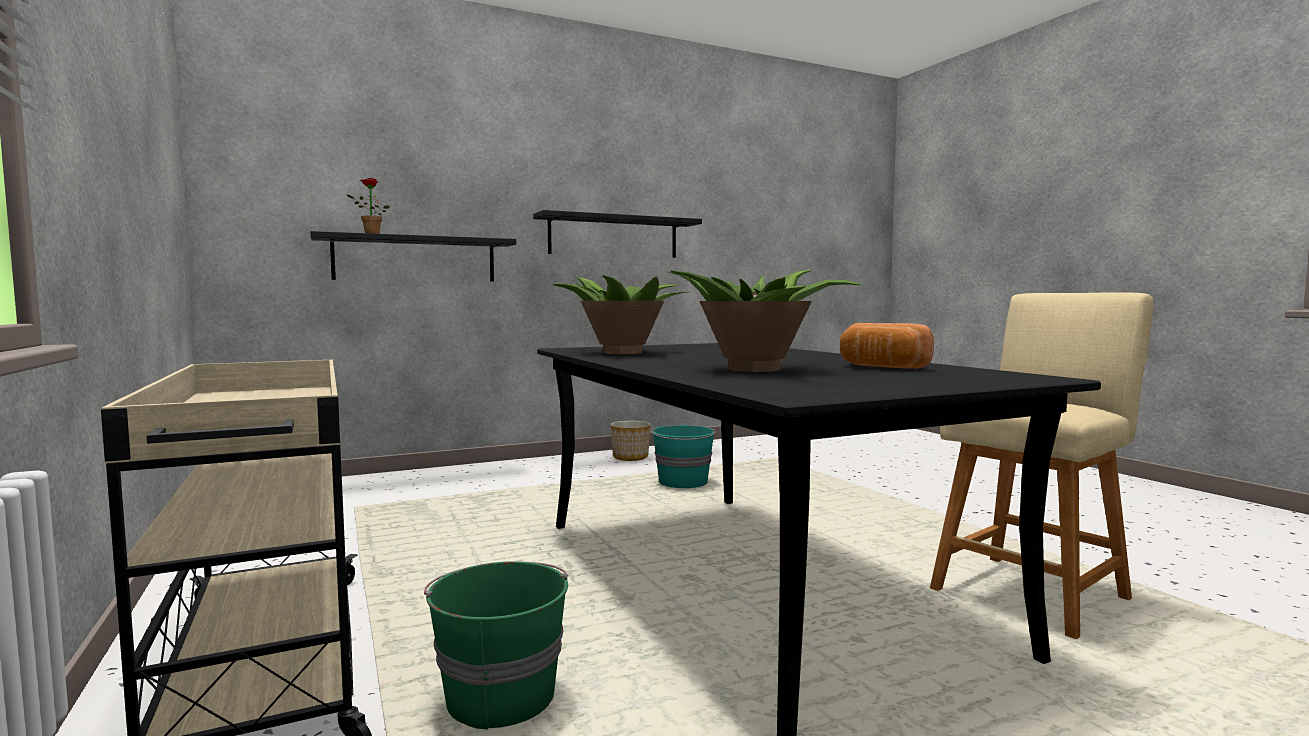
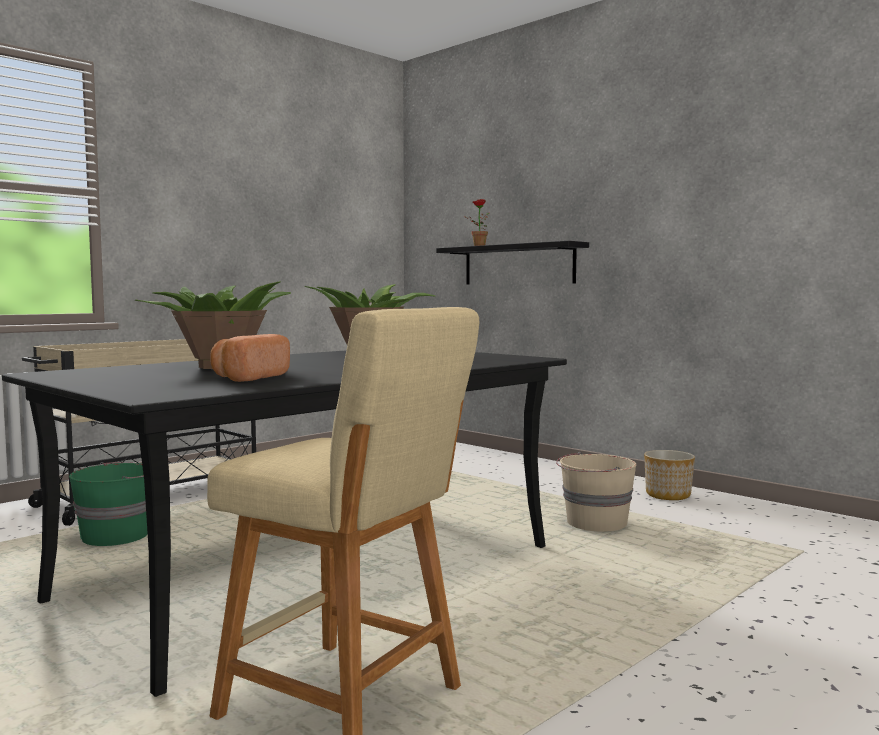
camera: 70 degrees right, 0 degrees up
black shelf [533,210,702,258] -> none
turquoise bucket [651,425,716,488] -> beige bucket [556,452,636,532]

